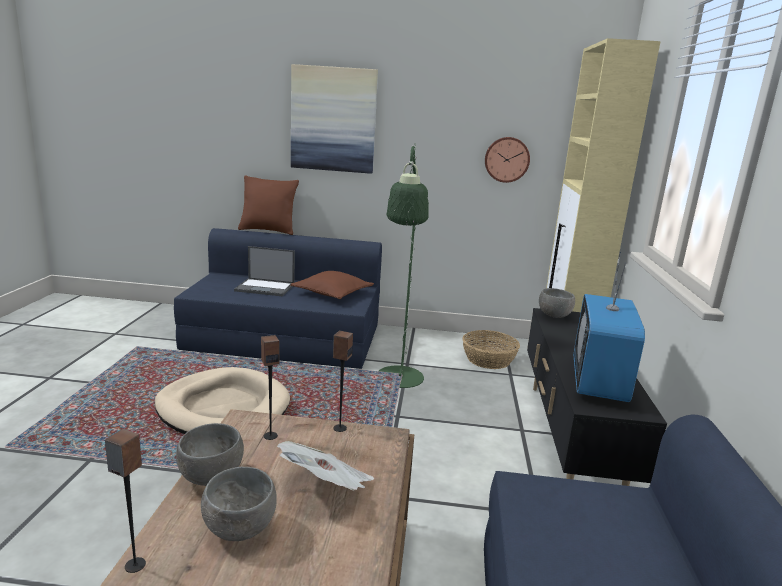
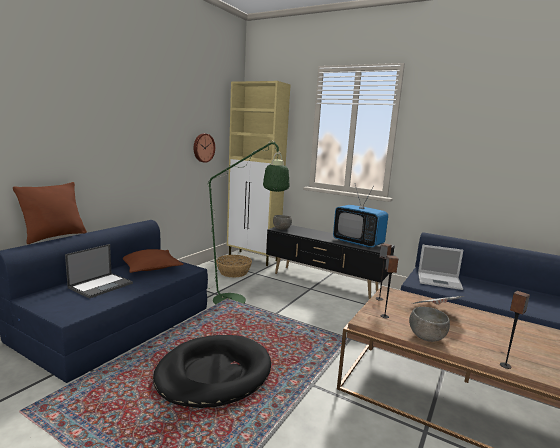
camera: 65 degrees left, 5 degrees down
beige dog bed [154,367,290,434] -> black dog bed [153,335,271,408]
grey bowl [201,467,277,541] -> none
picture [291,64,378,174] -> none
none -> laptop [418,245,463,290]

